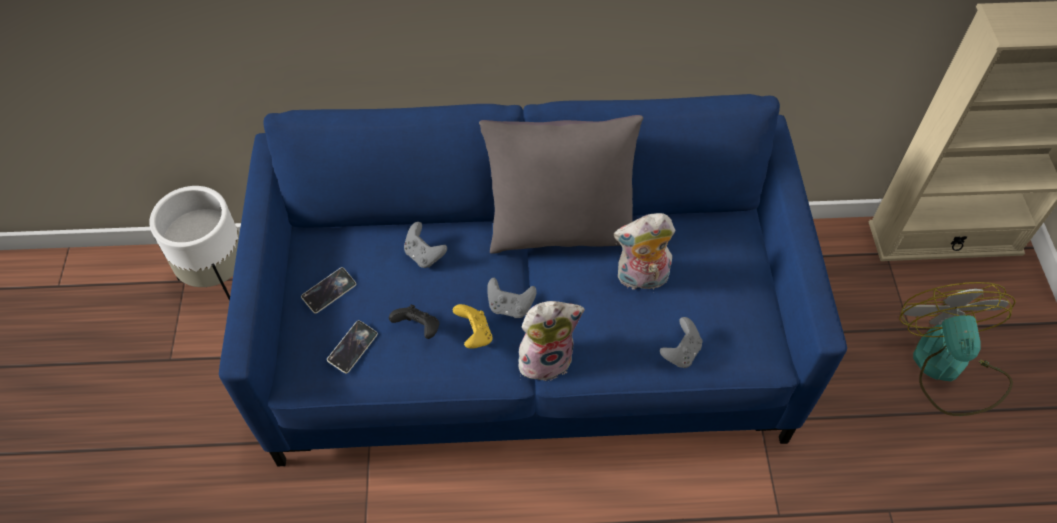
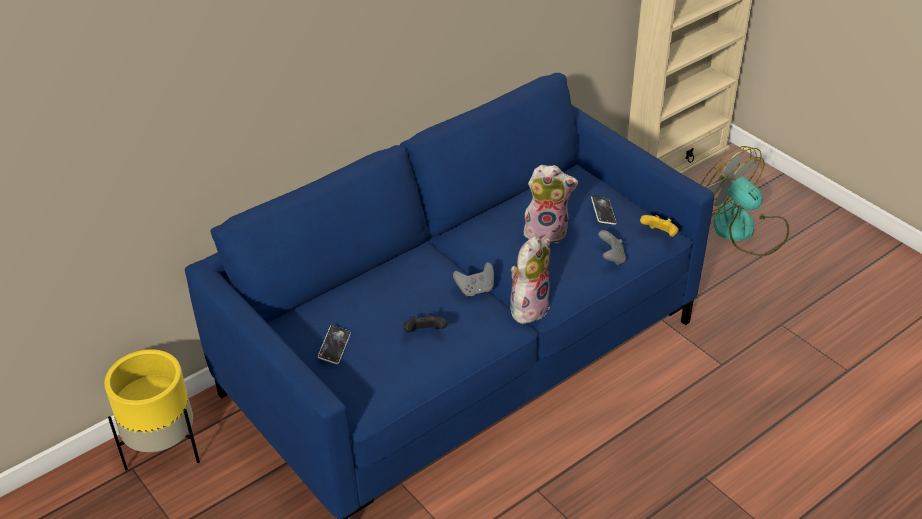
camera: 35 degrees left, 15 degrees down
white planter [149,186,239,301] -> yellow planter [104,349,200,470]
phone [327,320,378,374] -> phone moved to [591,196,616,225]
grey game controller [404,222,447,268] -> none
yellow game controller [453,304,492,349] -> yellow game controller moved to [640,215,679,237]
grey pillow [479,115,643,254] -> none
plush toy [614,213,675,292] -> plush toy turned 135 degrees counterclockwise [524,165,578,243]

